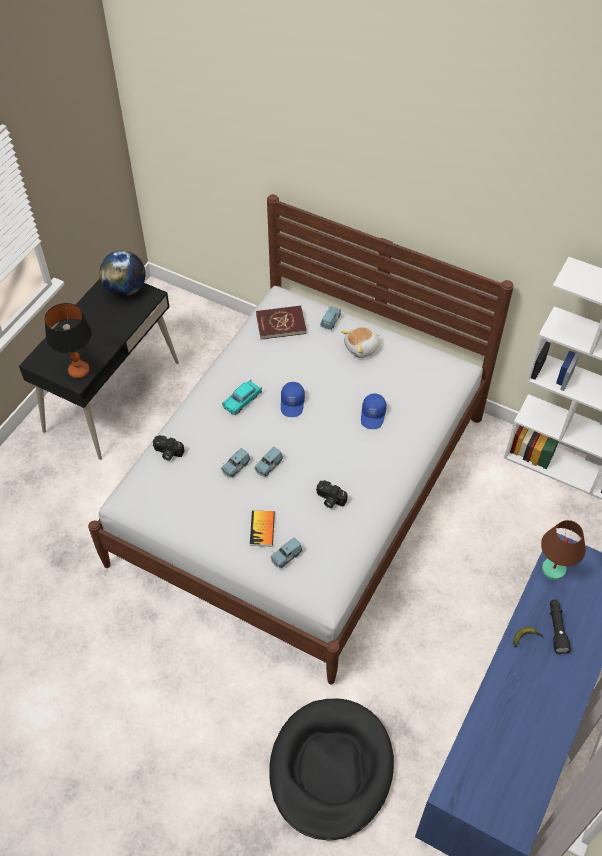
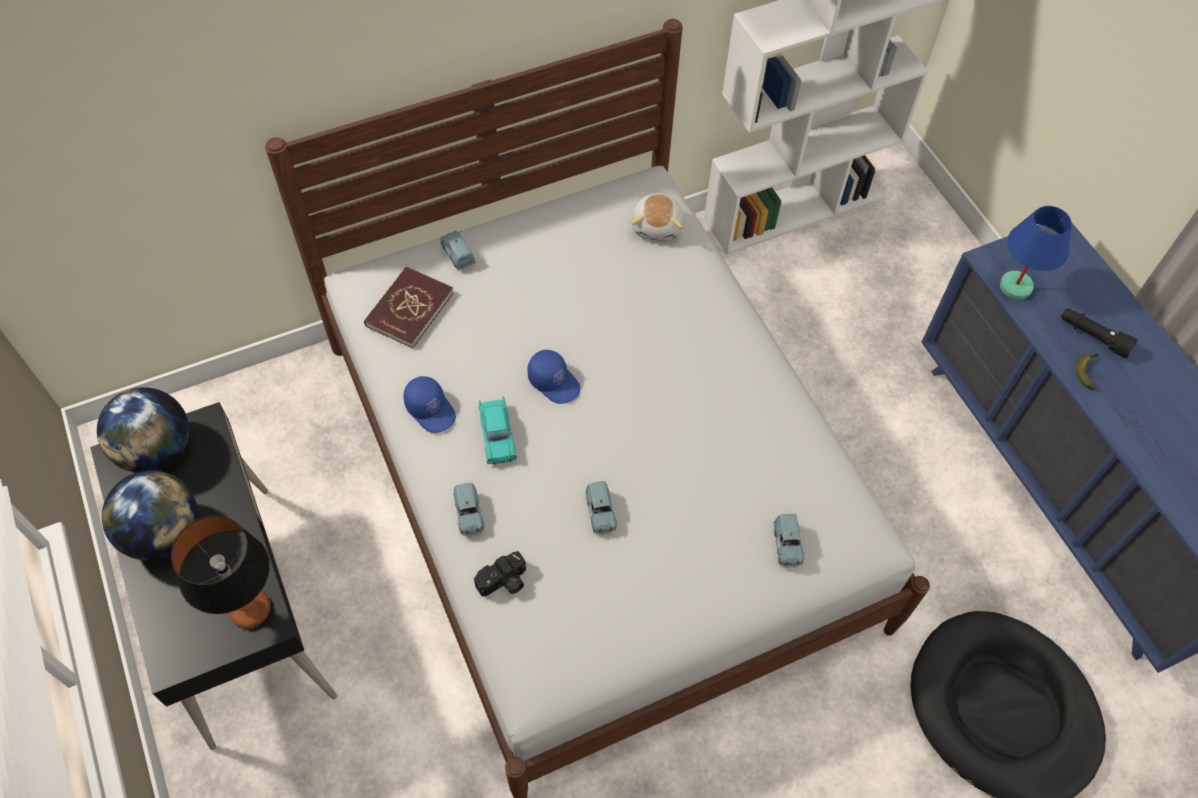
camera: 55 degrees left, 5 degrees up
book [250,511,275,546] -> none
blue toy car [255,447,283,477] -> blue toy car moved to [453,483,484,536]
camera [316,480,348,508] -> none
plush toy [341,327,381,358] -> plush toy moved to [631,193,683,241]
blue cap [361,393,387,429] -> blue cap moved to [403,376,456,433]
brown table lamp [541,520,586,580] -> blue table lamp [1000,206,1072,300]
none -> globe [102,470,198,561]

